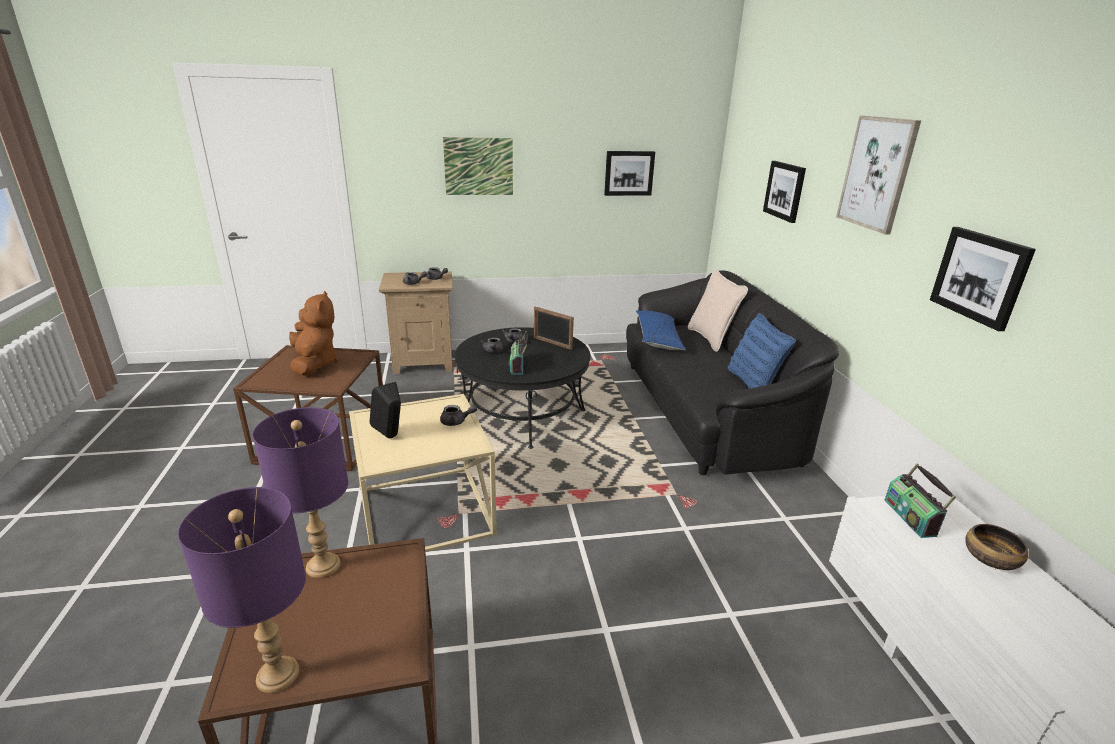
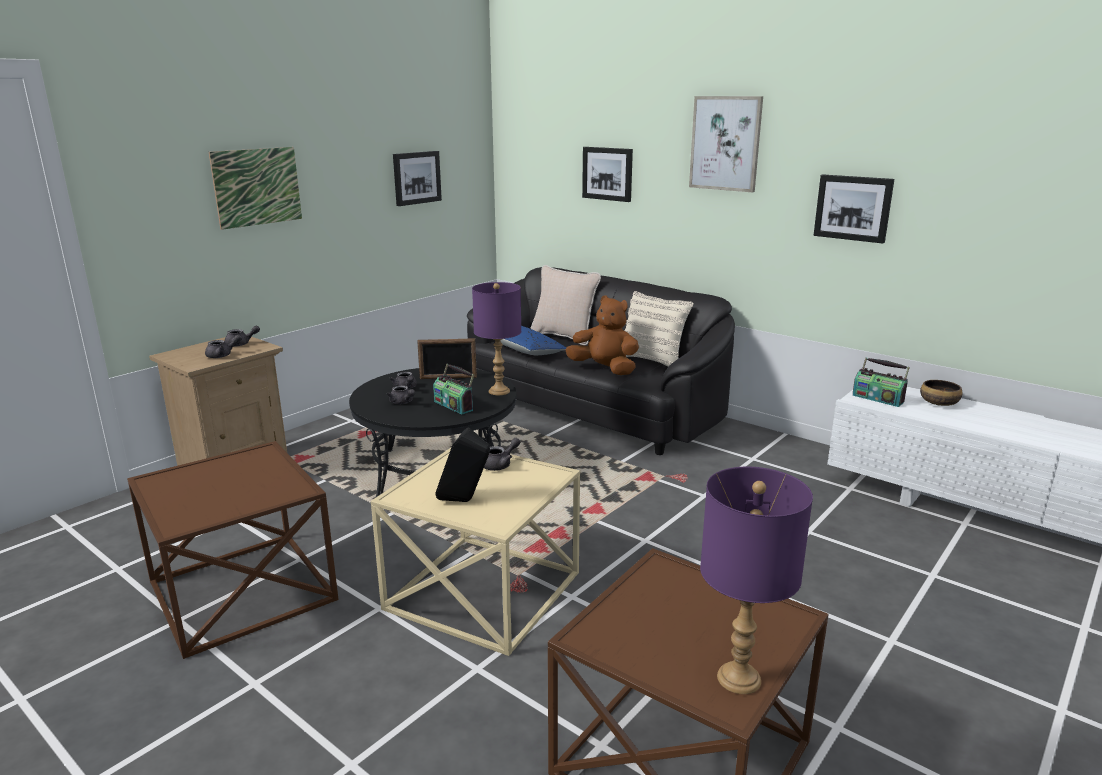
camera: 40 degrees left, 5 degrees down
purple table lamp [253,407,348,578] -> purple table lamp moved to [472,282,521,395]
brown plush toy [289,291,338,376] -> brown plush toy moved to [566,295,639,375]
blue pillow [728,313,796,388] -> beige pillow [624,291,693,367]

